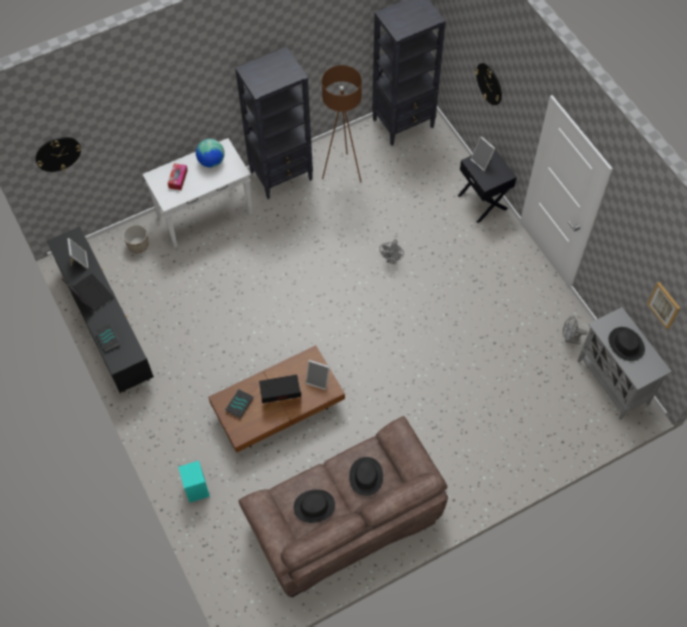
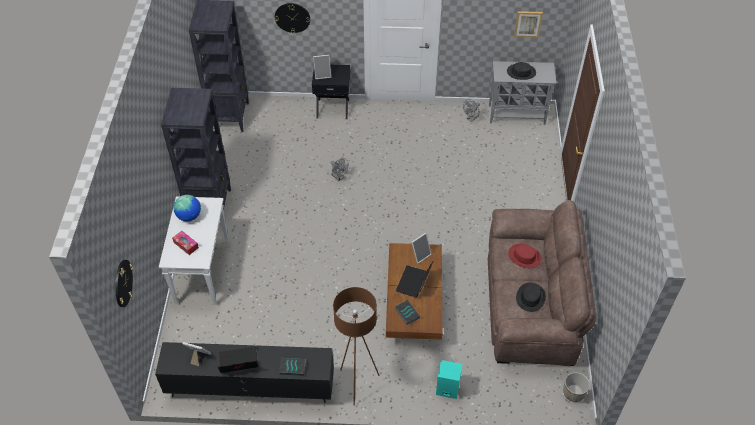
camera: 60 degrees left, 10 degrees down
planter [123,224,149,253] -> planter moved to [563,372,590,402]
brown floor lamp [322,65,362,182] -> brown floor lamp moved to [333,287,380,405]
black hat [349,457,383,496] -> red hat [508,244,541,268]

